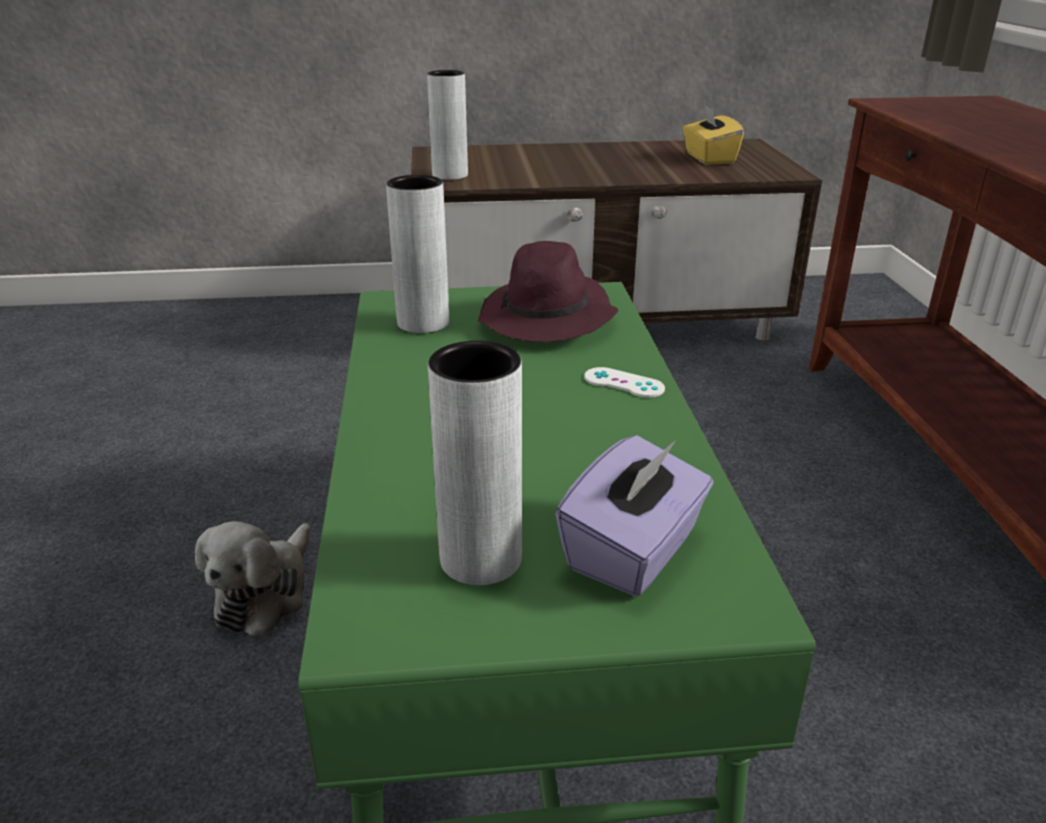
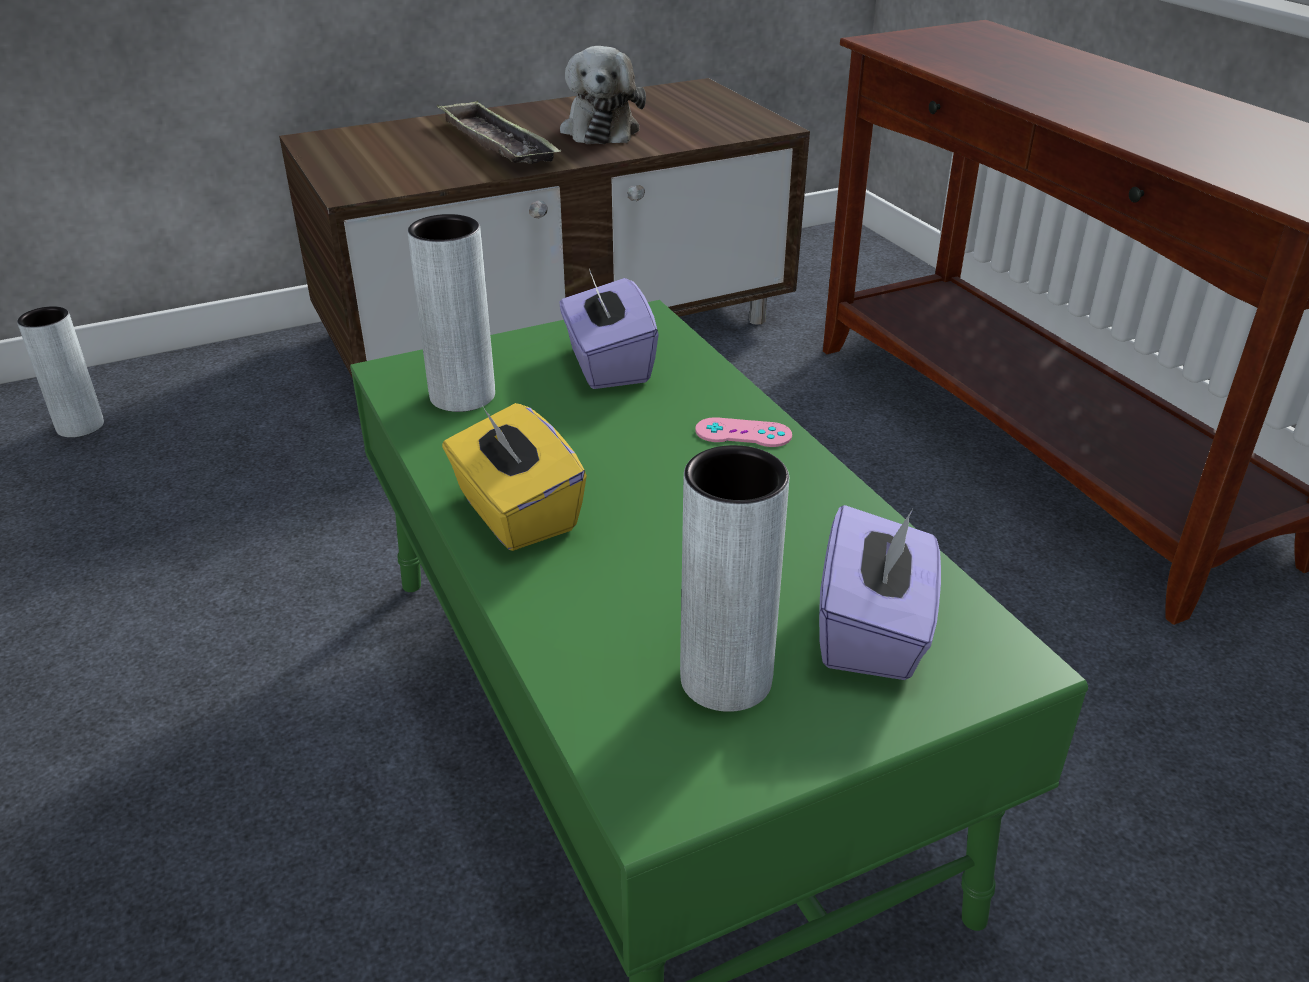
camera: 20 degrees left, 5 degrees up
plush toy [195,521,311,636] -> plush toy moved to [560,46,646,144]
grey vase [427,70,468,180] -> grey vase moved to [17,306,104,437]
purple hat [478,241,618,342] -> purple tissue box [560,269,659,389]
white game controller [584,367,665,398] -> pink game controller [695,417,792,447]
yellow tissue box [683,104,744,165] -> yellow tissue box moved to [442,403,587,551]
none -> tray [437,100,561,164]

